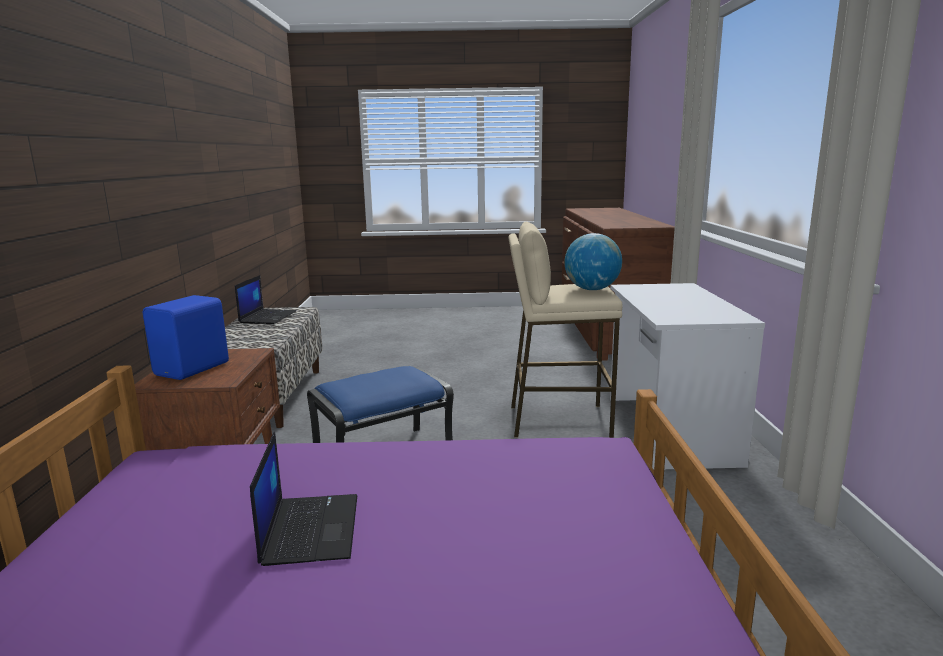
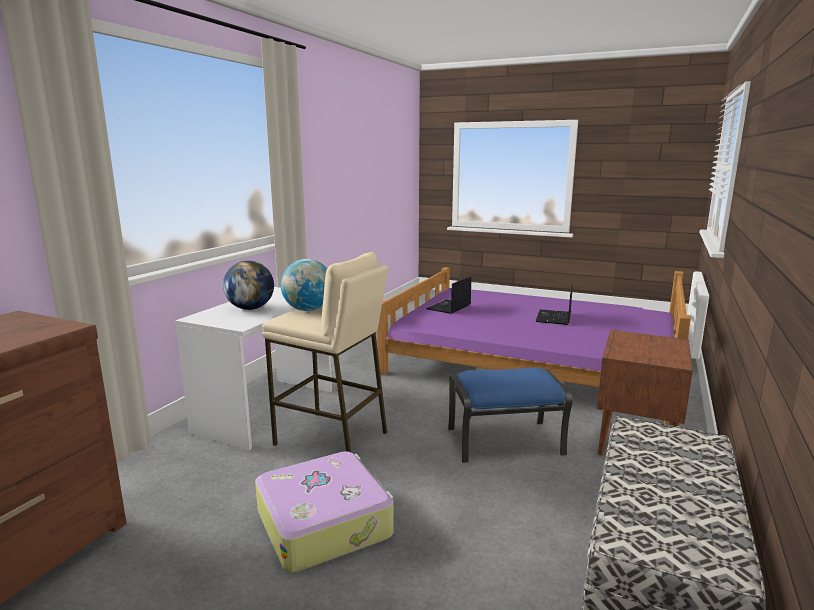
camera: 155 degrees left, 0 degrees up
blue speaker [143,295,229,380] -> none
laptop [235,275,296,324] -> laptop moved to [426,276,471,314]
none -> globe [223,261,274,310]
none -> suitcase [255,451,394,573]

